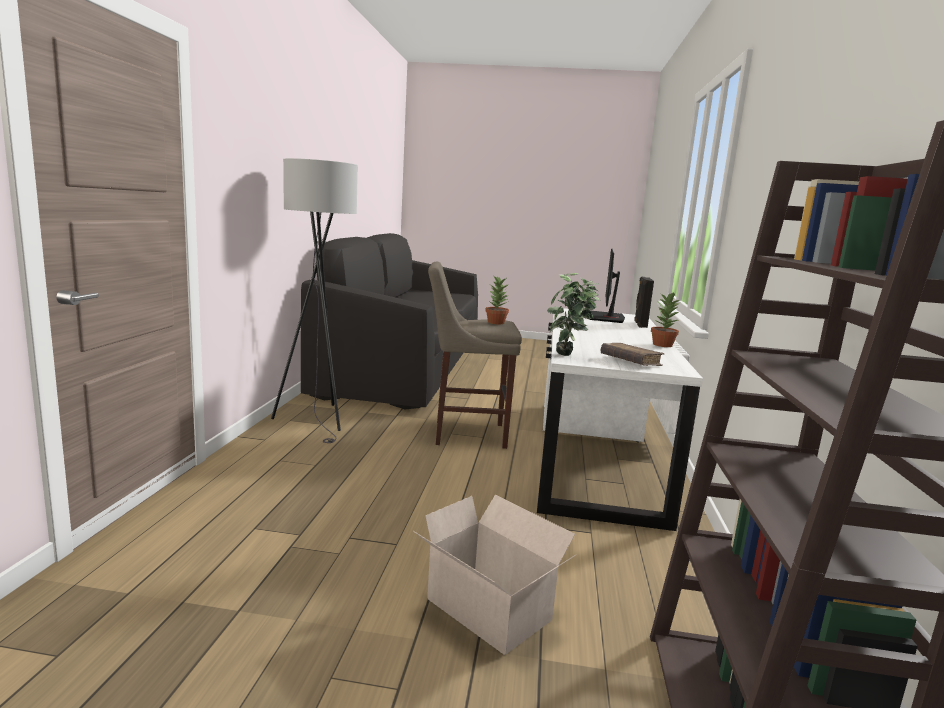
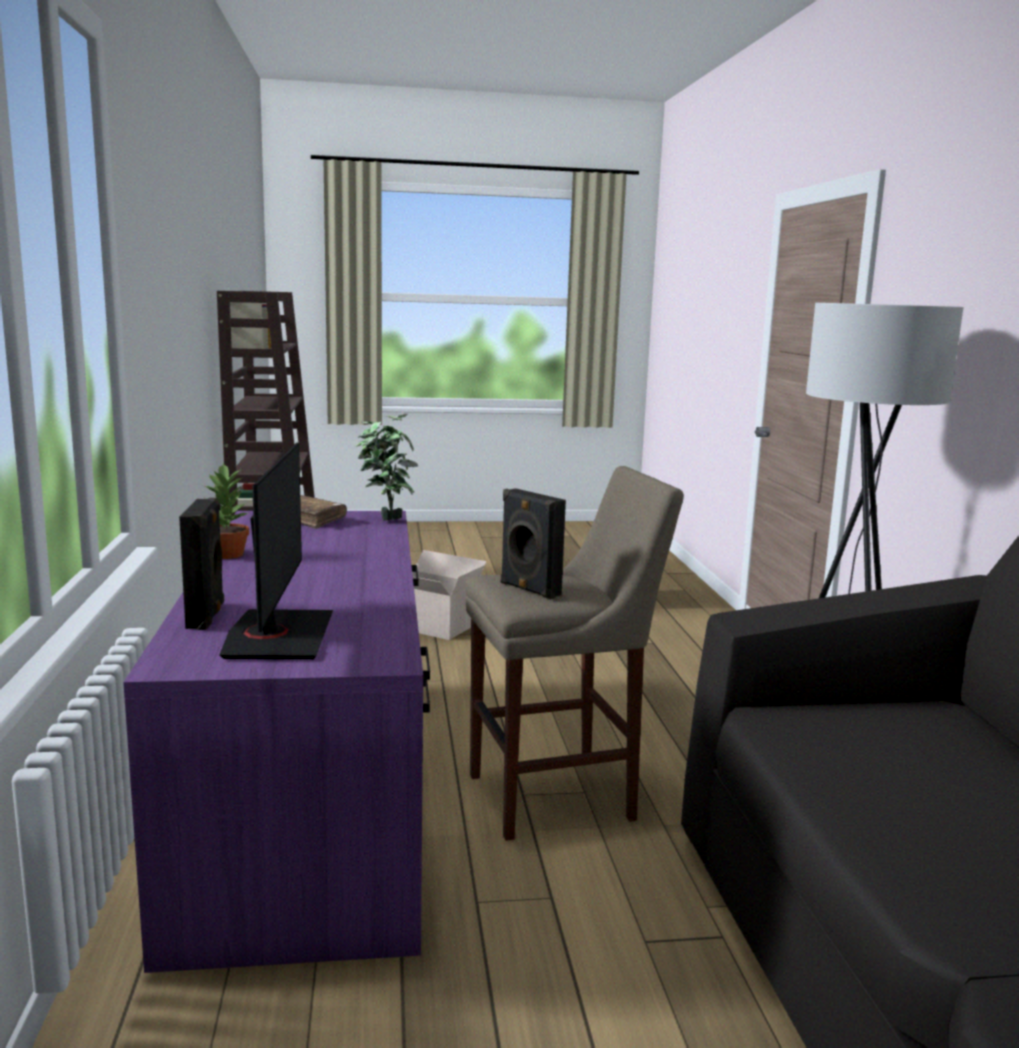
camera: 165 degrees right, 0 degrees up
potted plant [486,276,509,324] -> black speaker [501,488,566,599]
white desk [537,308,703,531] -> purple desk [123,511,430,973]

